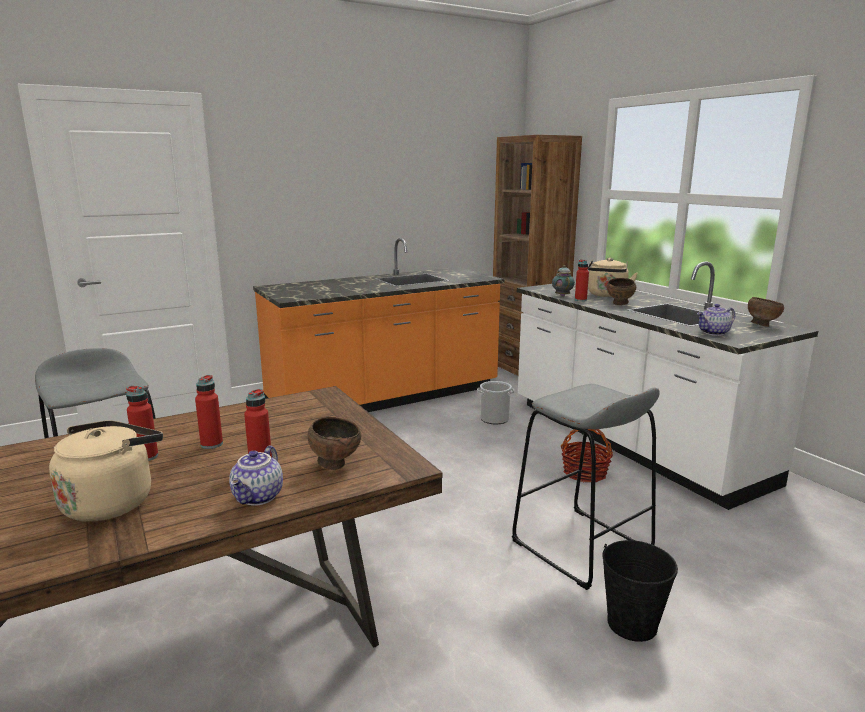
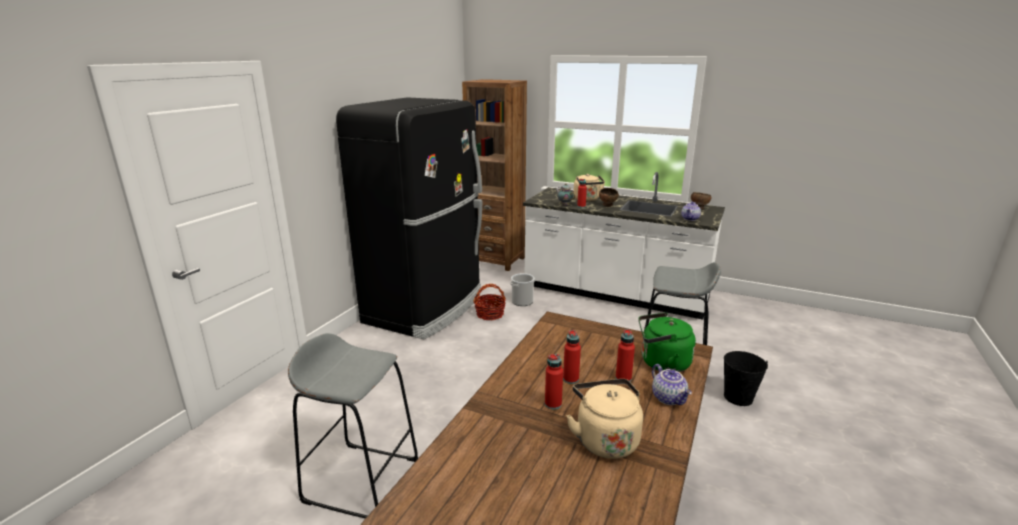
camera: 35 degrees left, 5 degrees up
orange counter [253,238,505,412] -> black fridge [336,97,482,340]
brown bowl [308,417,361,470] -> green kettle [638,312,696,372]
basket [561,429,613,482] -> basket moved to [473,284,506,320]

